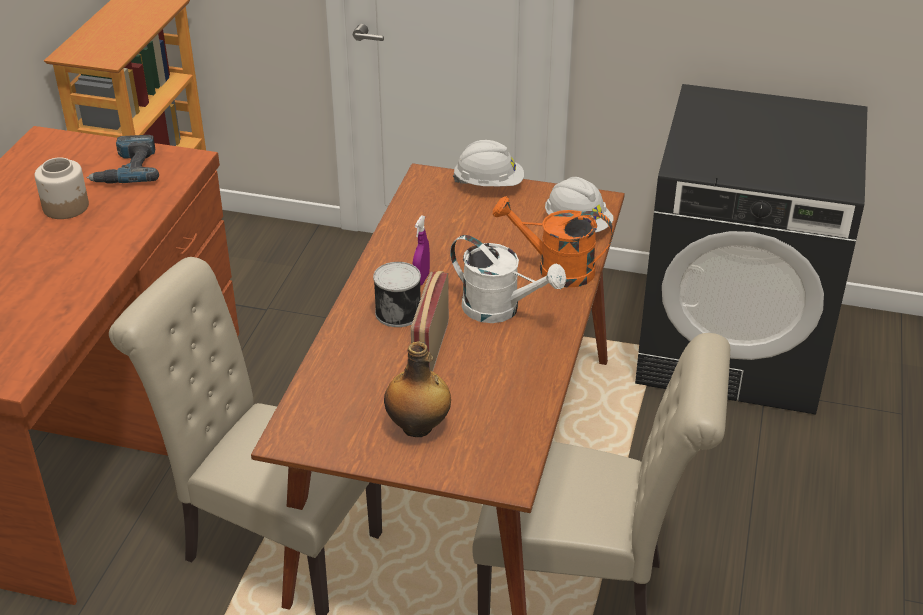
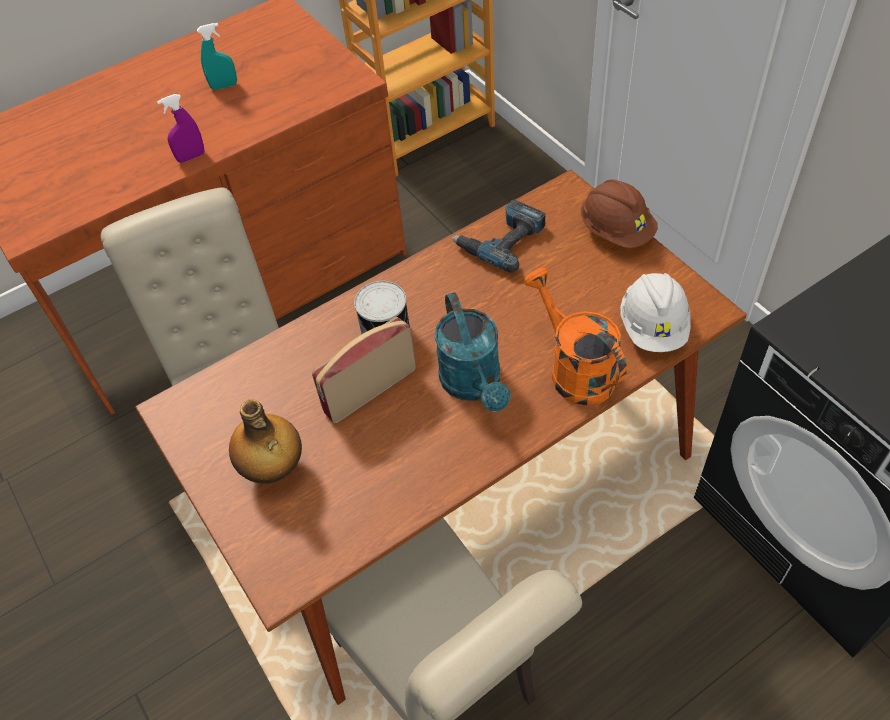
camera: 45 degrees right, 15 degrees up
jar [35,157,89,219] -> turquoise spray bottle [197,23,237,90]
power drill [87,135,159,183] -> power drill moved to [452,200,545,272]
purple spray bottle [413,216,430,286] -> purple spray bottle moved to [157,94,204,163]
white watering can [450,235,566,323] -> turquoise watering can [435,292,511,412]
white hard hat [453,140,524,186] -> brown hard hat [581,180,658,248]

